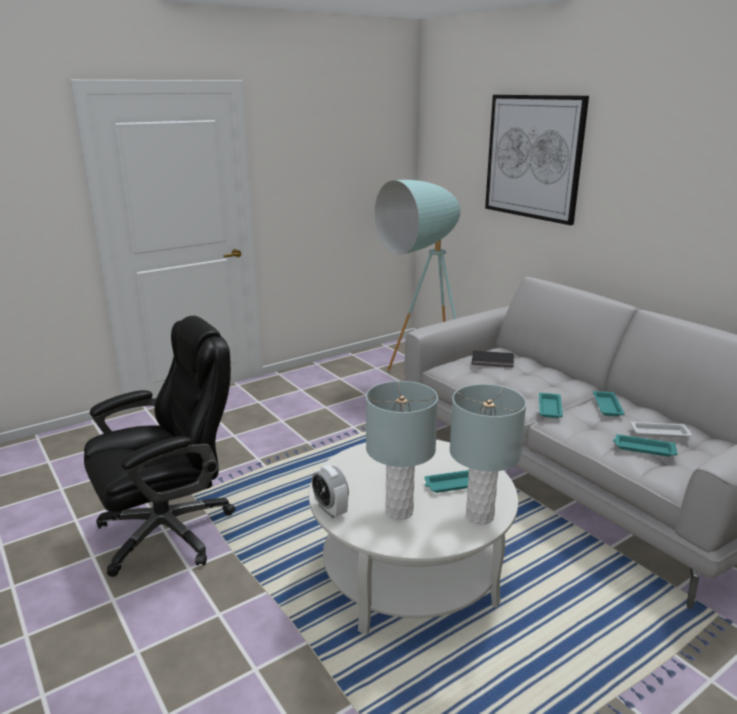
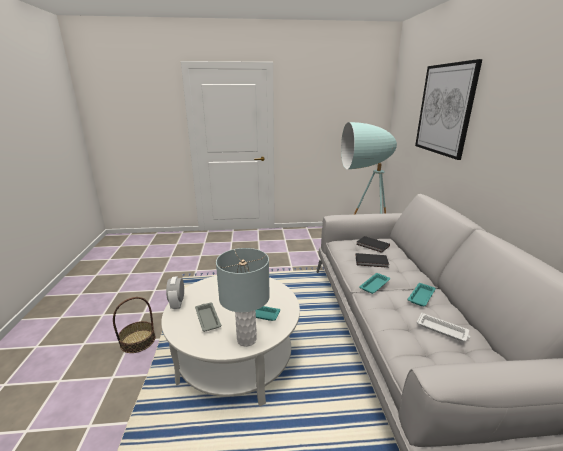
camera: 30 degrees right, 0 degrees up
black office chair [84,316,235,577] -> none
grey table lamp [366,381,438,520] -> grey tray [195,303,221,332]
turquoise tray [613,434,677,457] -> none
none -> basket [113,297,155,353]
none -> black book [356,253,389,268]

